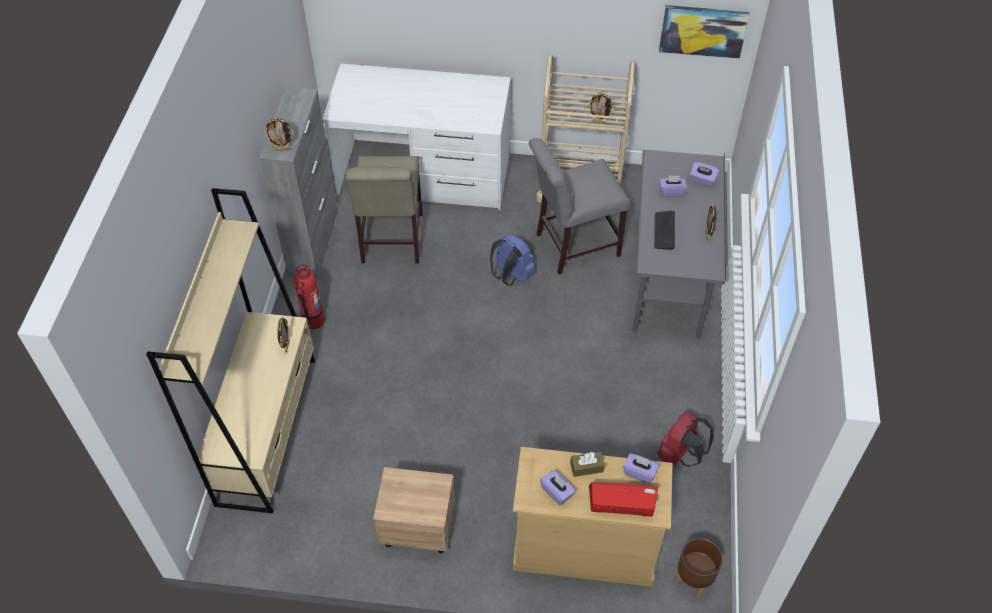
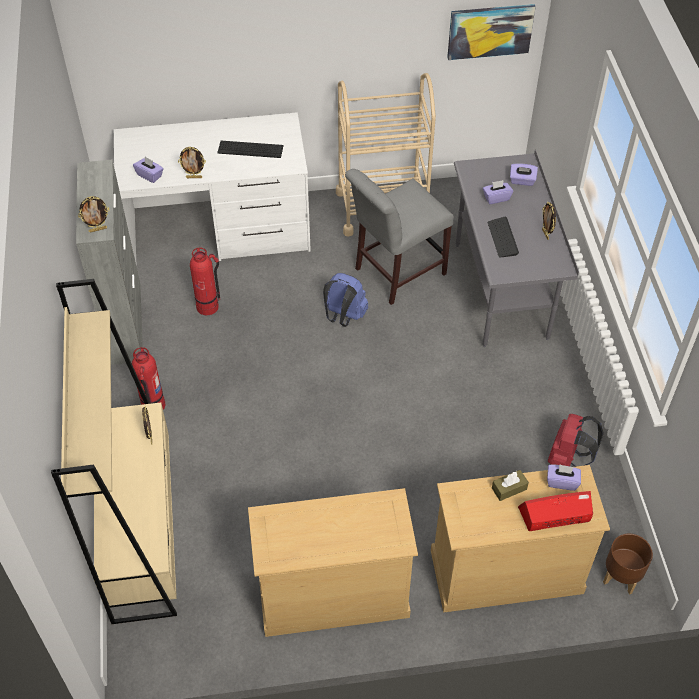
camera: 15 degrees left, 0 degrees up
beige chair [345,156,423,263] -> fire extinguisher [190,247,220,315]
beige nightstand [373,467,455,554] -> beige dresser [248,488,418,637]
purple tissue box [540,470,576,505] -> purple tissue box moved to [133,157,164,183]
picture frame [588,93,614,124] -> picture frame moved to [178,147,206,178]
none -> keyboard [217,141,283,158]

